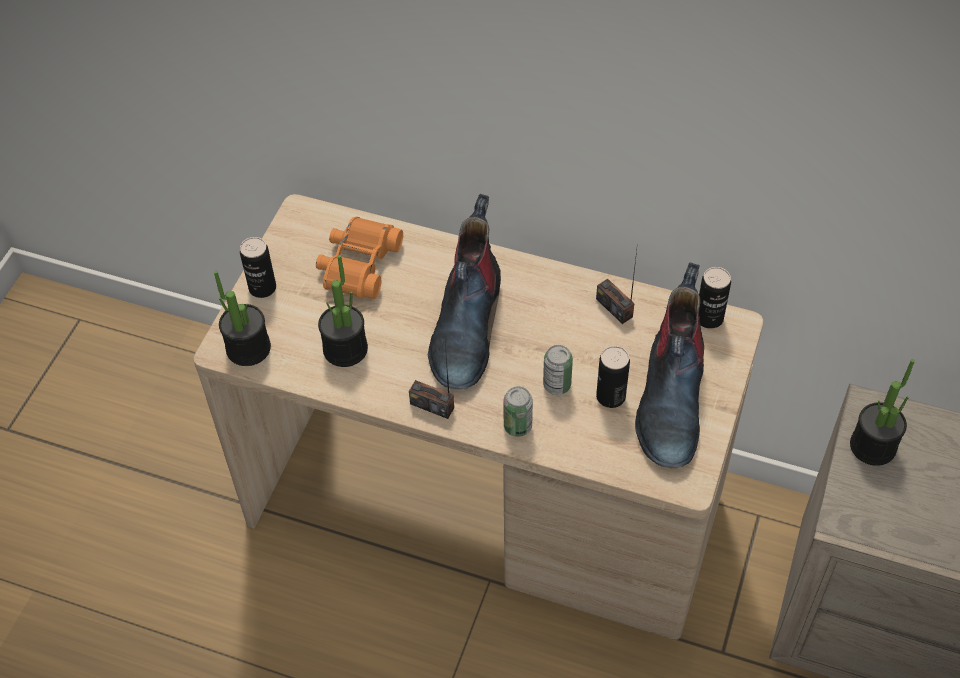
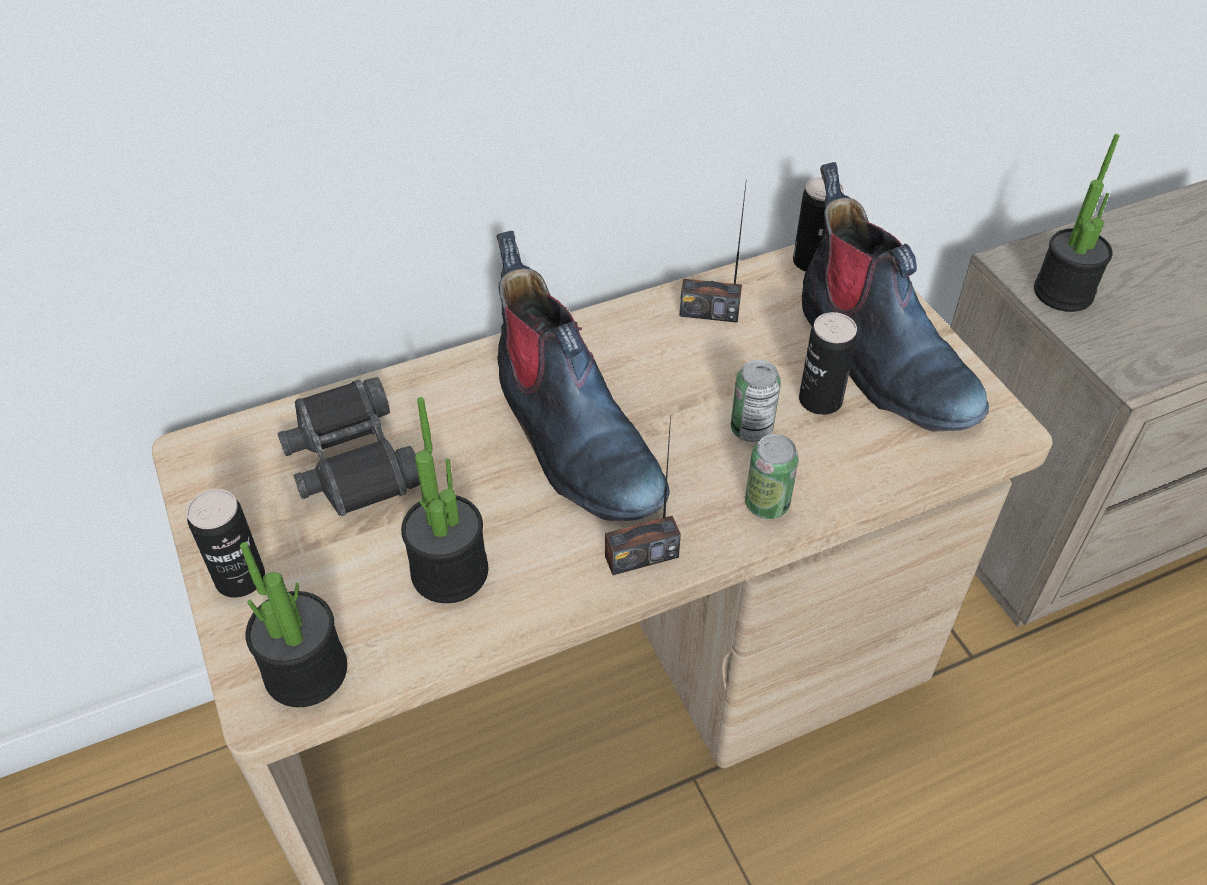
camera: 45 degrees left, 5 degrees down
orange binoculars [316,216,403,299] -> black binoculars [278,377,420,516]

